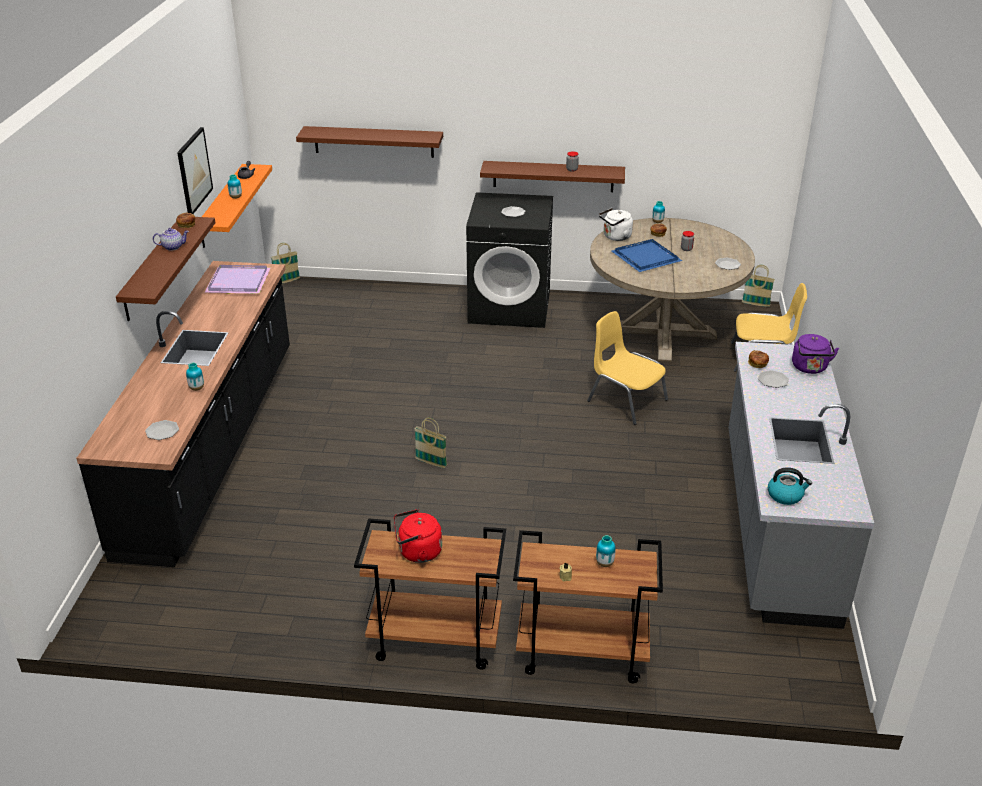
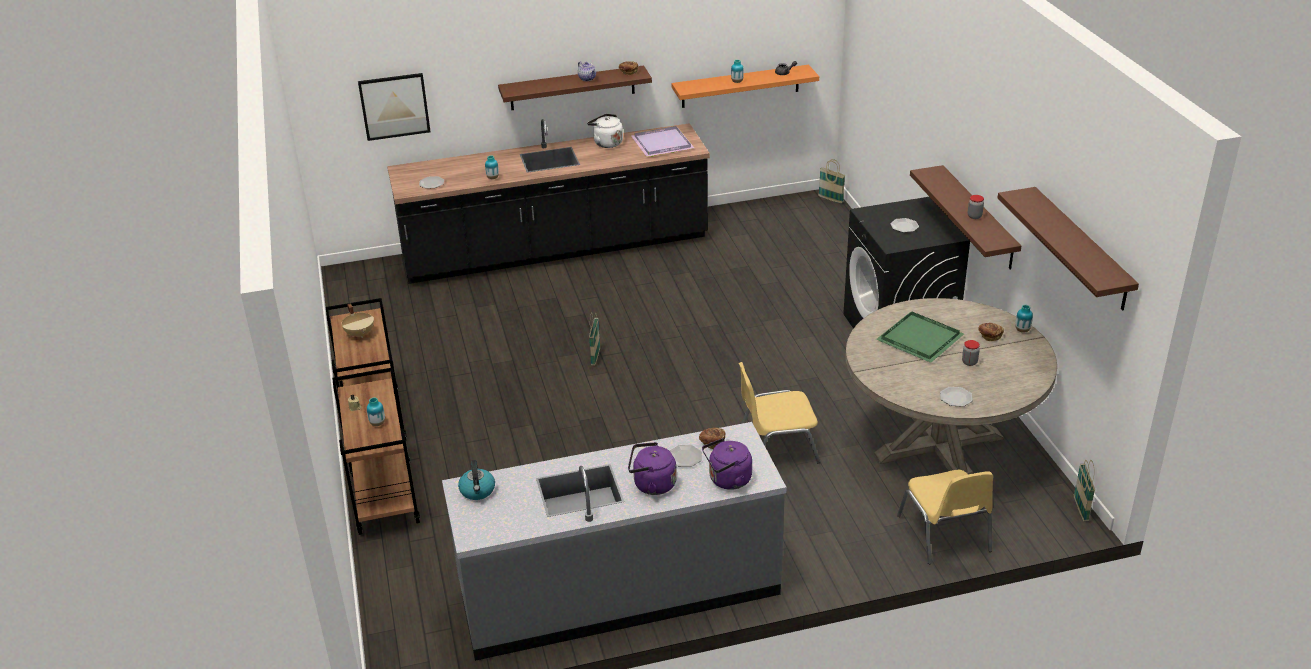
camera: 70 degrees right, 0 degrees up
picture [177,127,213,214] -> picture moved to [358,73,431,141]
brown shelf [296,126,443,158] -> brown shelf moved to [997,187,1139,310]
red kettle [394,509,442,563] -> beige cooking pot [342,304,374,338]
yellow chair [587,311,668,425] -> yellow chair turned 120 degrees counterclockwise [738,362,820,463]
white kettle [599,208,633,241] -> white kettle moved to [587,114,623,148]
blue tray [612,239,682,272] -> green tray [876,312,964,363]
none -> purple kettle [628,442,677,495]

